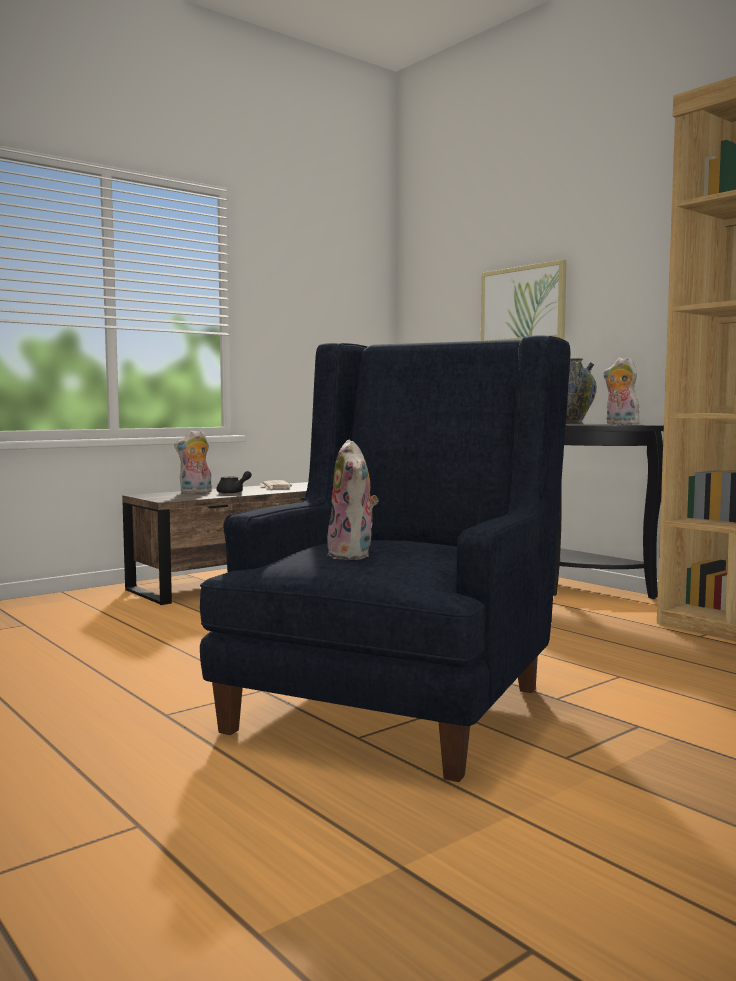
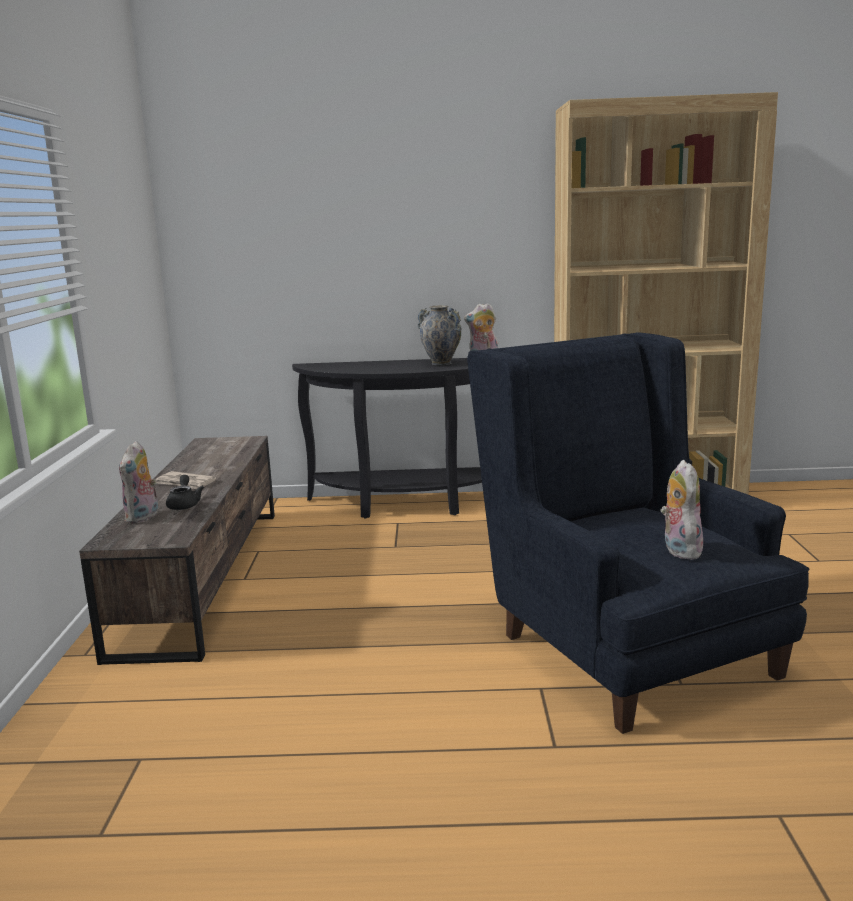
camera: 50 degrees left, 10 degrees up
plush toy [327,440,379,560] -> plush toy turned 120 degrees counterclockwise [660,460,703,560]
picture [481,259,567,341] -> none

